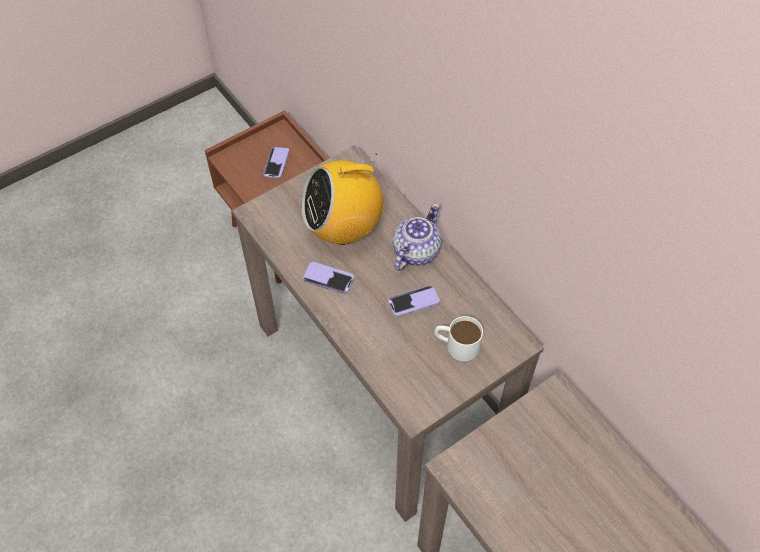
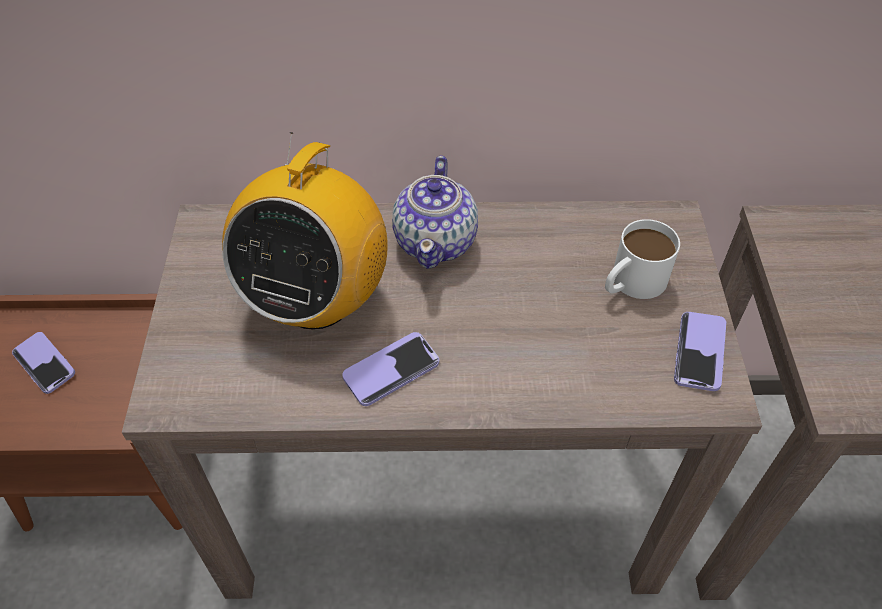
camera: 55 degrees left, 5 degrees down
phone [388,286,440,317] -> phone moved to [674,312,726,391]
teapot [393,203,441,271] -> teapot turned 150 degrees counterclockwise [392,155,478,269]

